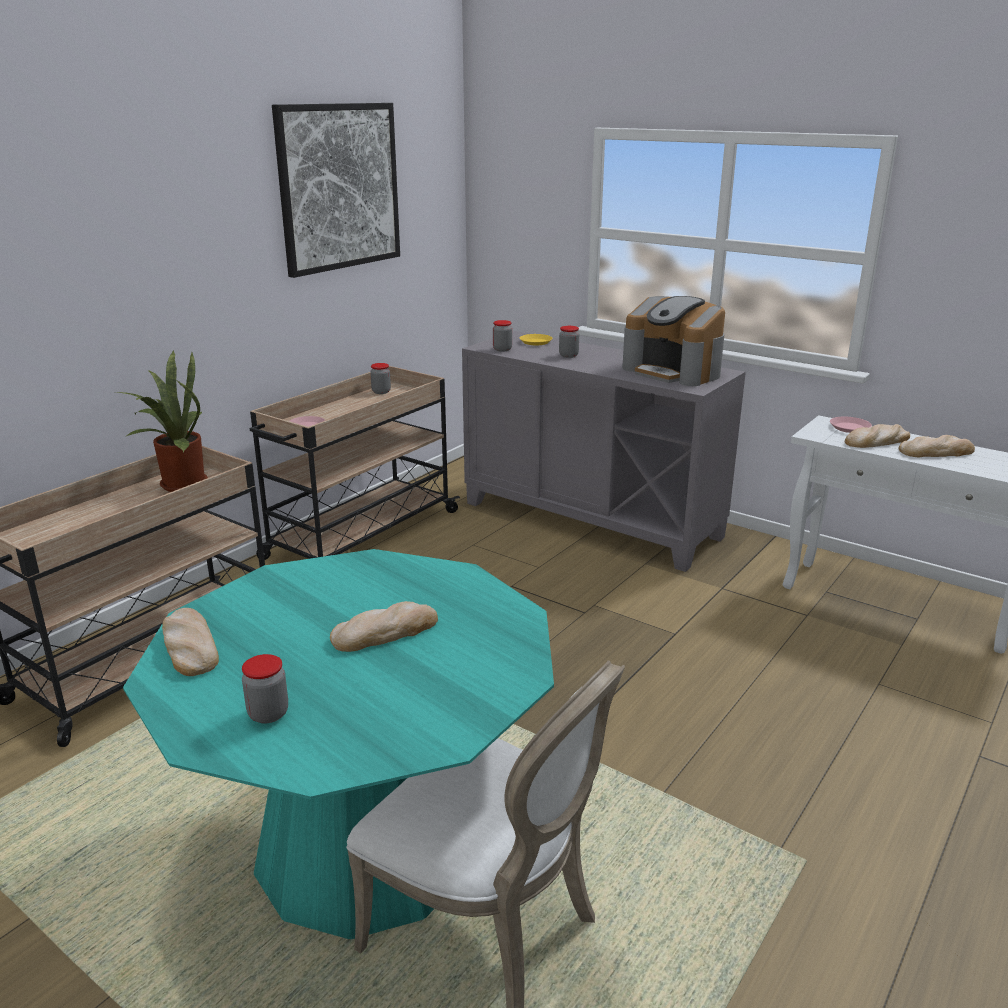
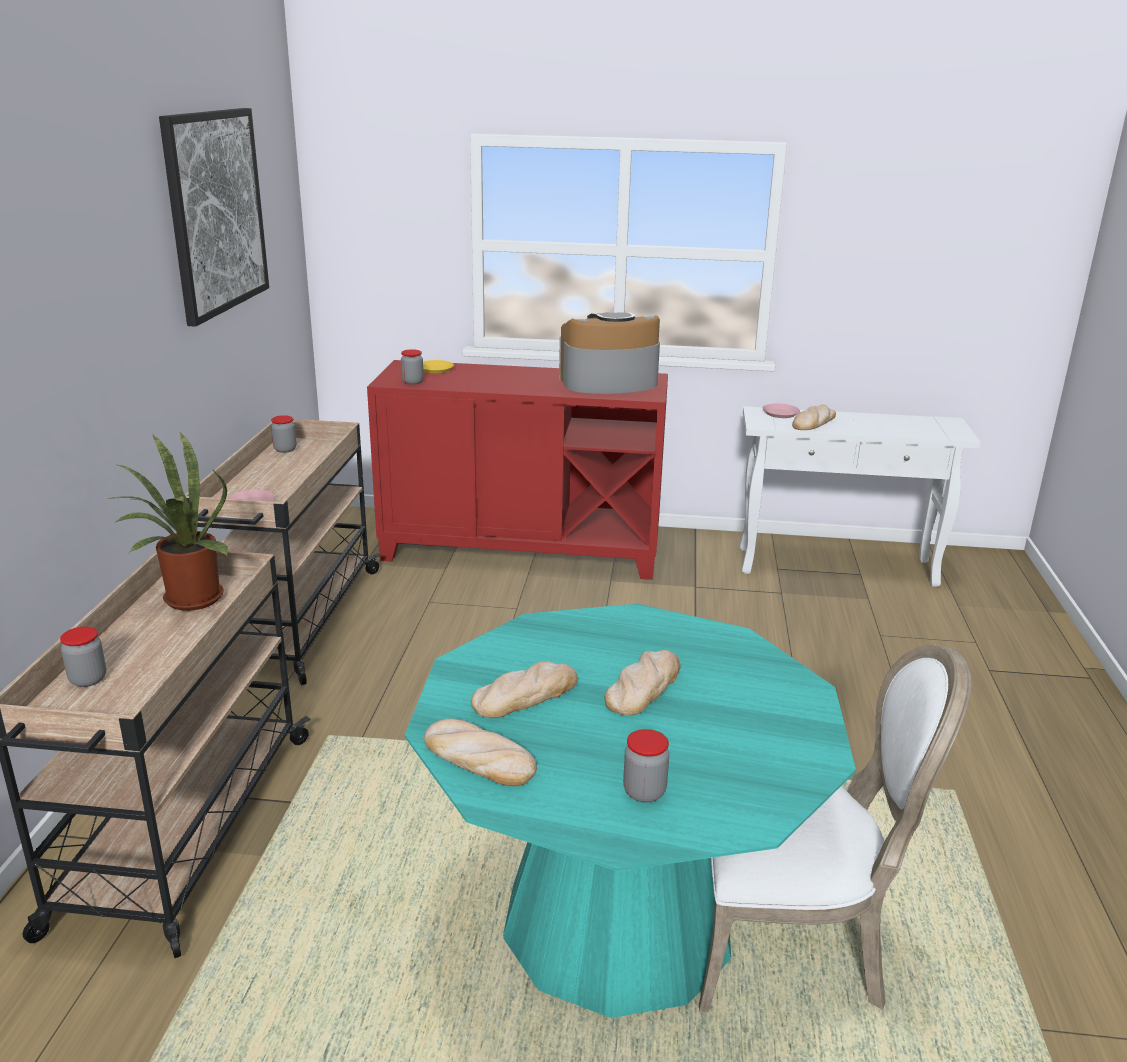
camera: 30 degrees left, 0 degrees up
grey cabinet [462,331,746,572] -> red cabinet [367,360,668,580]
jar [559,326,579,358] -> jar moved to [60,627,106,687]
coffee machine [622,296,725,386] -> coffee machine turned 150 degrees clockwise [559,312,660,394]
bread [899,435,975,457] -> bread moved to [471,661,578,718]

